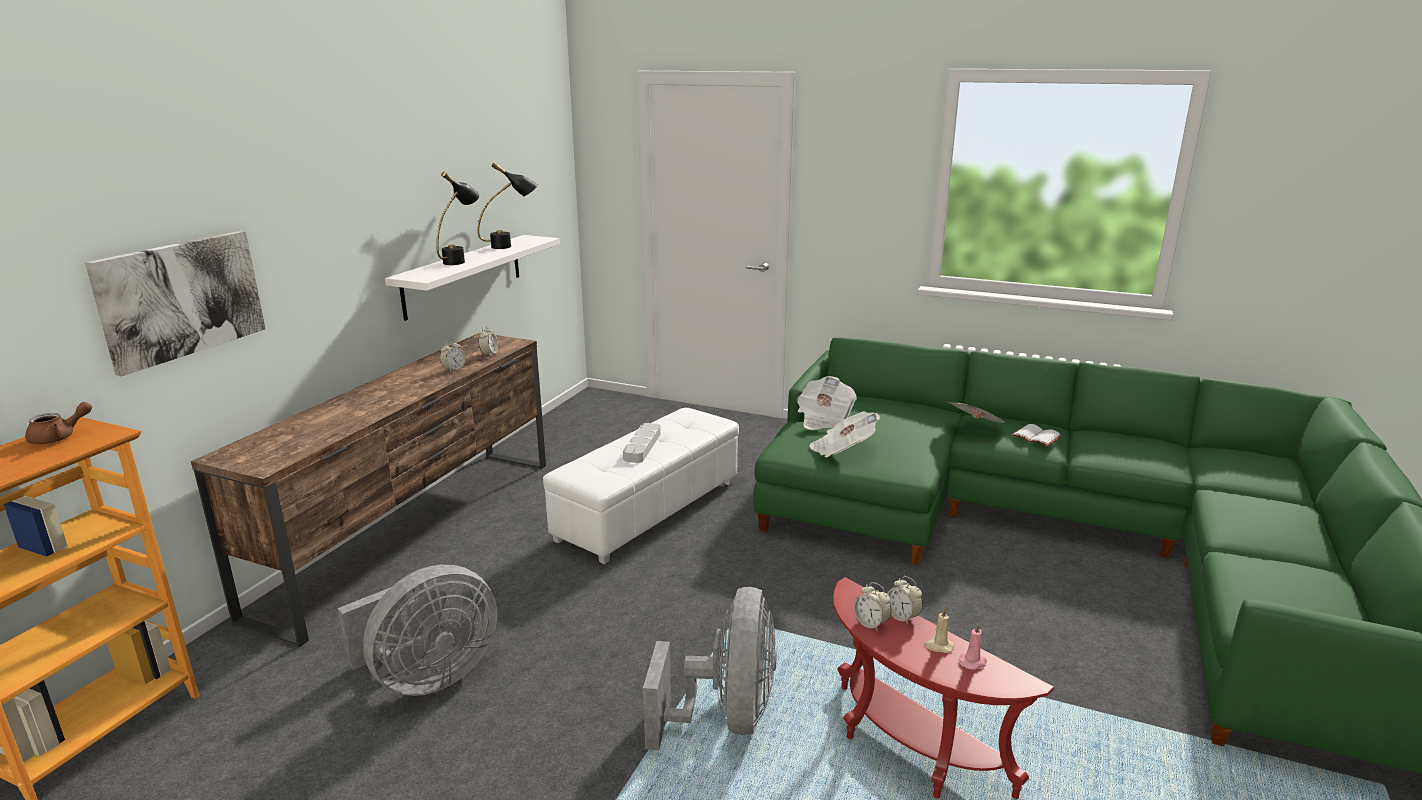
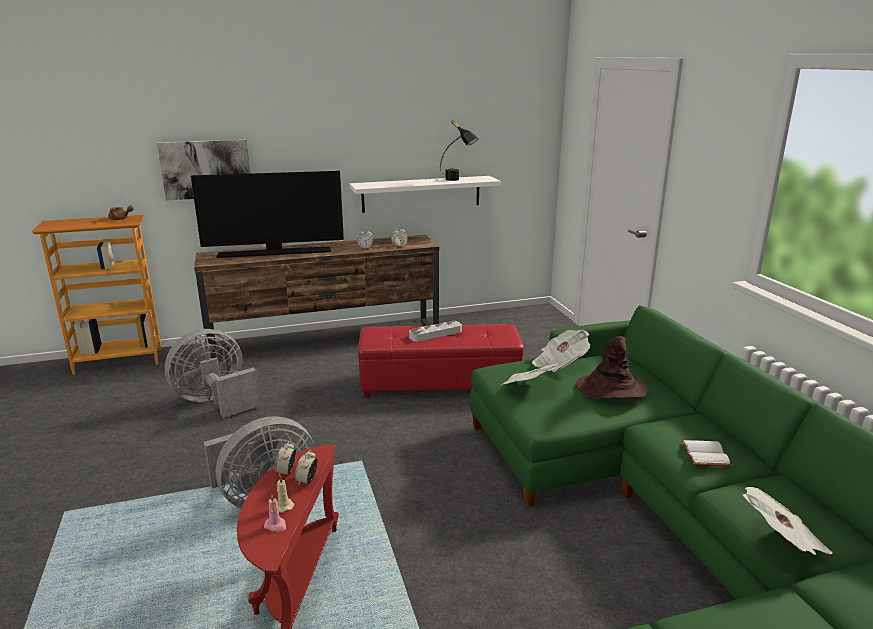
camera: 50 degrees right, 0 degrees up
grey fan [338,565,497,696] -> grey fan turned 135 degrees clockwise [165,329,261,418]
black table lamp [436,171,480,265] -> none
white ottoman [543,408,739,564] -> red ottoman [358,324,524,398]
newspaper [949,402,1005,423] -> newspaper moved to [742,487,832,555]
none -> television [191,171,344,258]
none -> brown hat [576,336,647,398]

